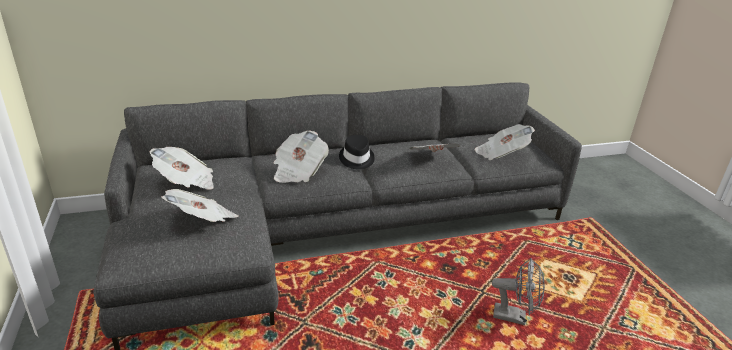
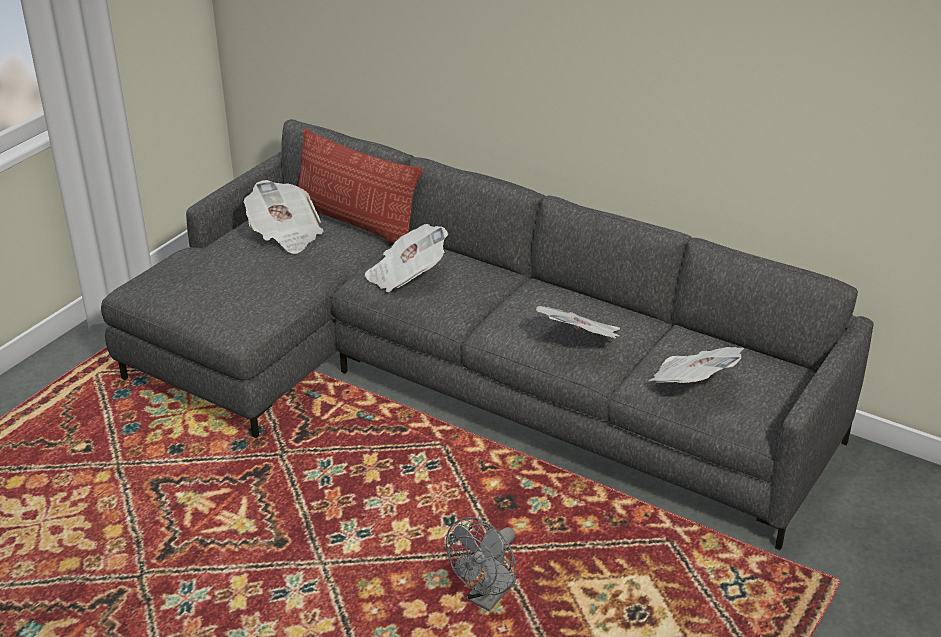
camera: 50 degrees right, 5 degrees up
newspaper [161,189,239,222] -> none
black hat [339,135,375,170] -> none
grey fan [492,258,545,325] -> grey fan turned 60 degrees clockwise [446,517,516,611]
none -> pillow [298,128,423,244]

